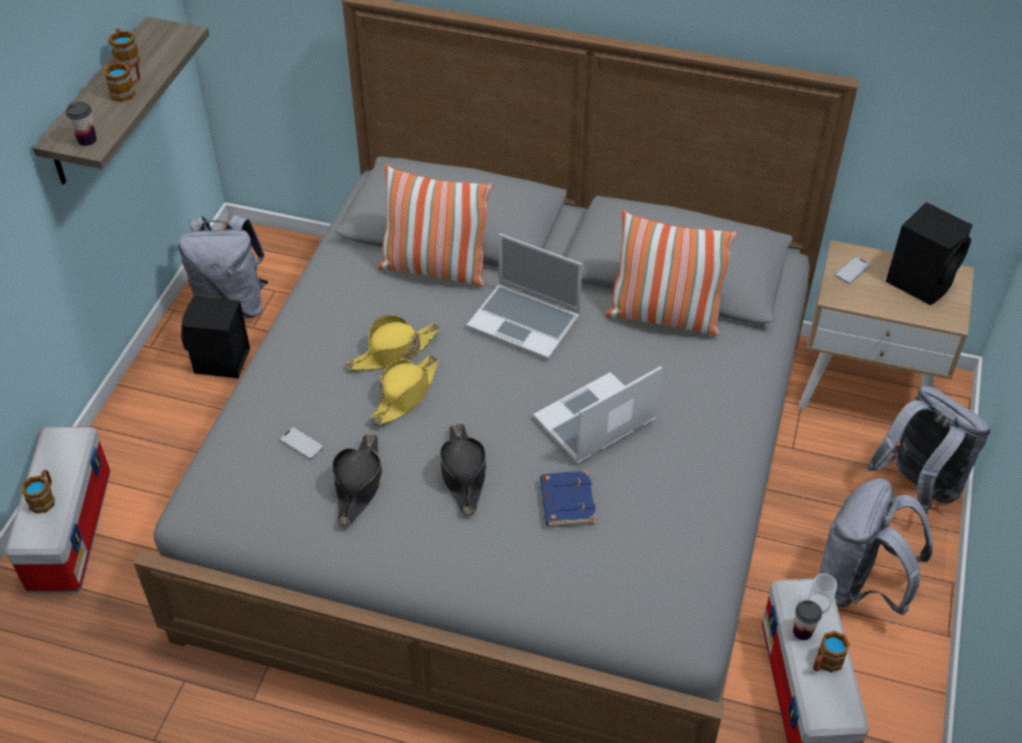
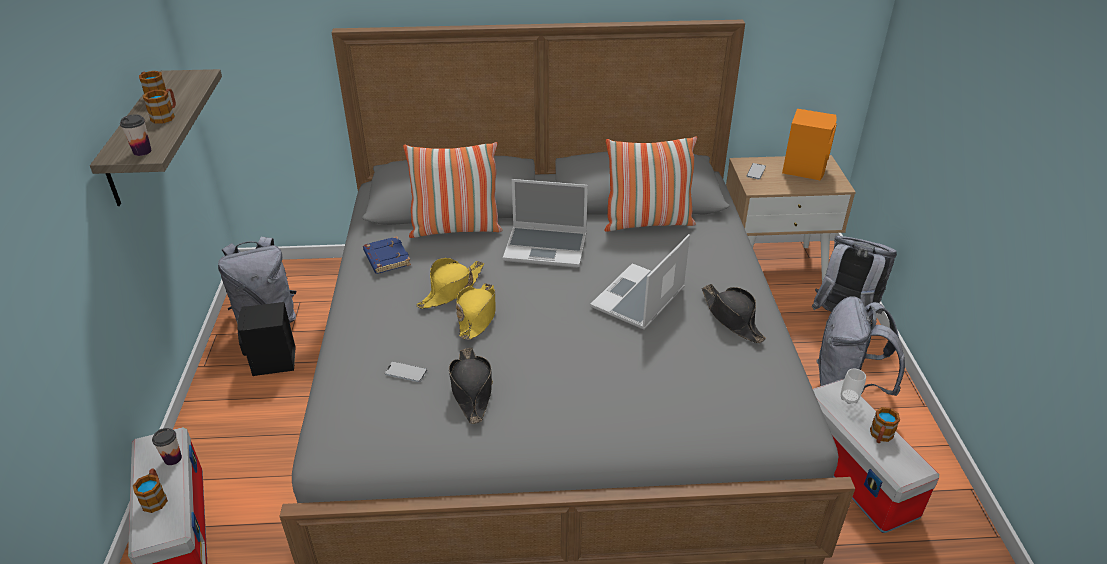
camera: 20 degrees left, 10 degrees down
black hat [440,423,487,516] -> black hat moved to [702,284,766,343]
blue book [540,471,596,527] -> blue book moved to [363,236,411,274]
cup [793,600,822,640] -> cup moved to [152,428,182,465]
black speaker [886,202,973,305] -> orange speaker [782,109,837,180]

